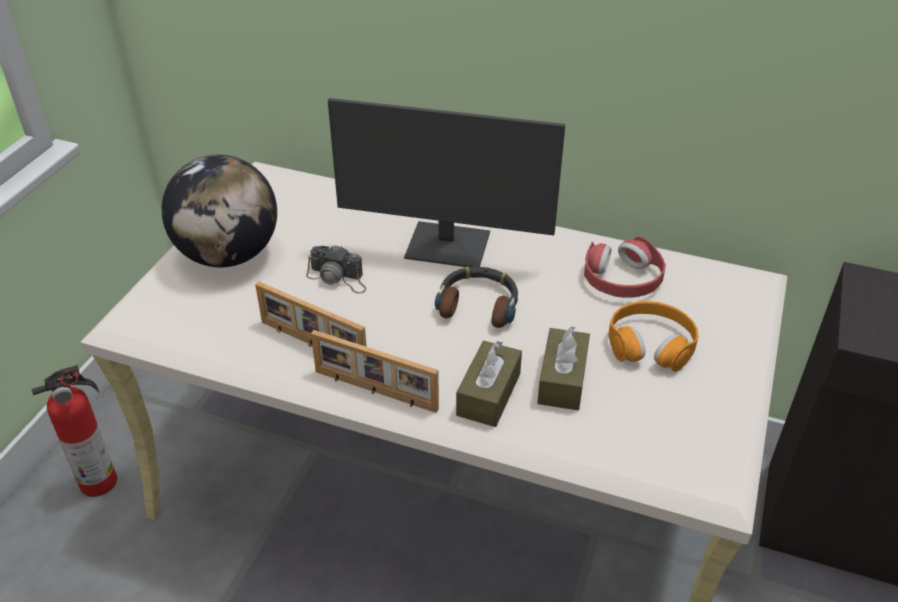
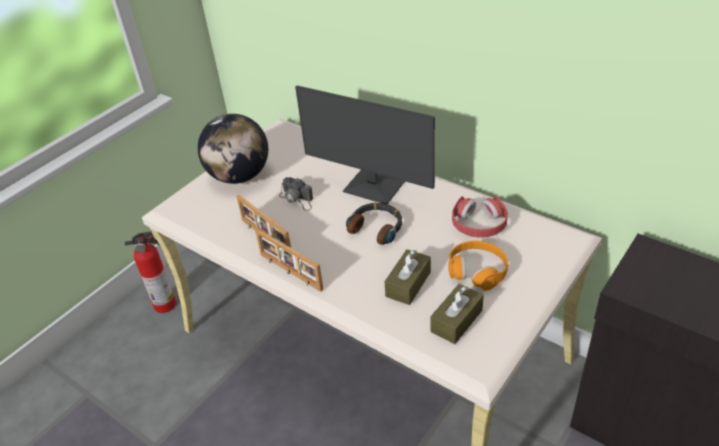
camera: 20 degrees right, 0 degrees up
brown tissue box [456,341,522,427] -> brown tissue box moved to [431,284,484,344]

